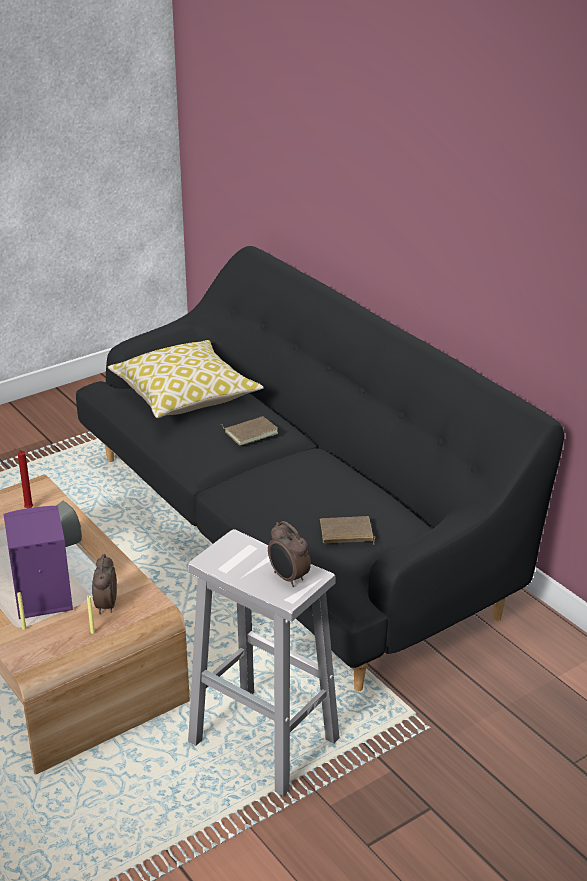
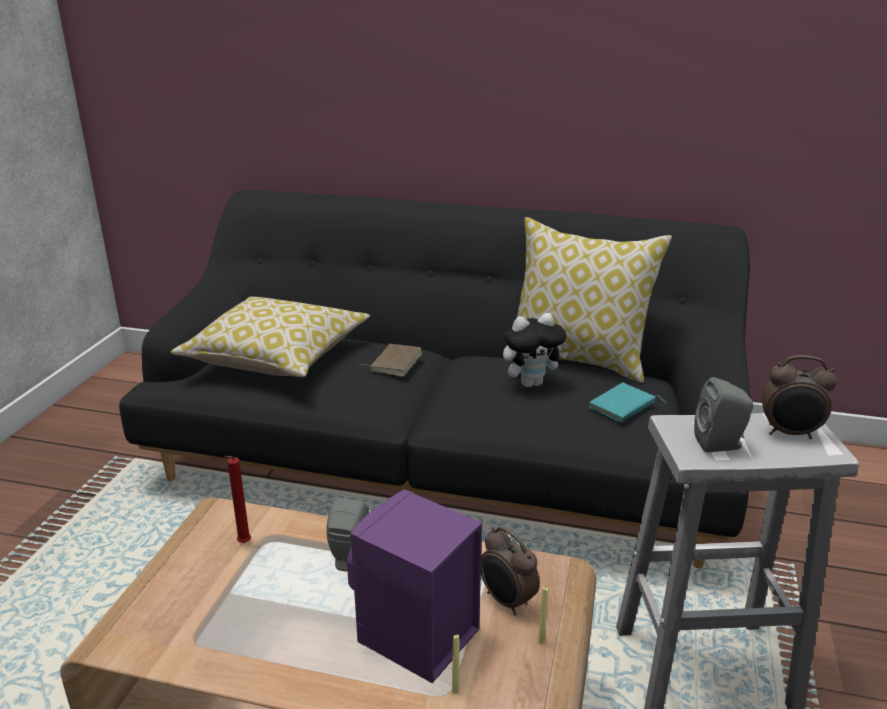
camera: 40 degrees left, 5 degrees down
brown book [320,516,376,545] -> turquoise book [589,383,666,423]
none -> plush toy [503,313,568,387]
none -> pillow [517,217,672,383]
none -> grey speaker [694,377,753,452]

